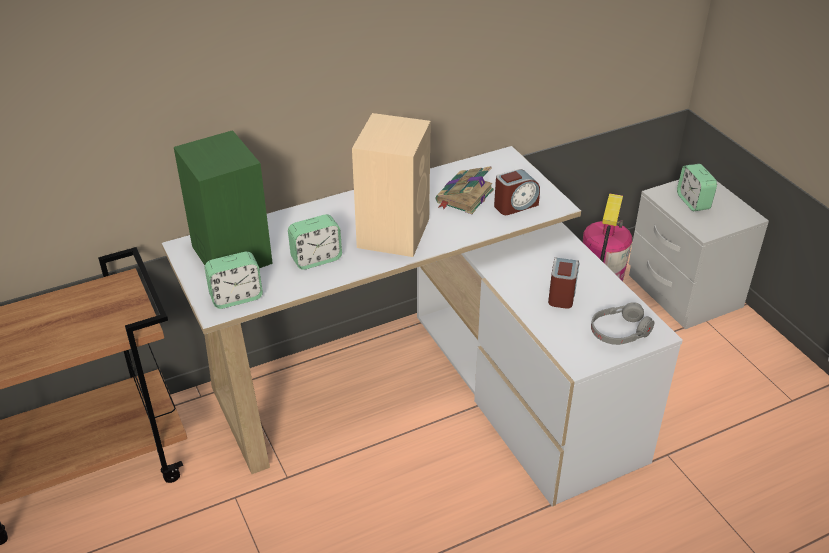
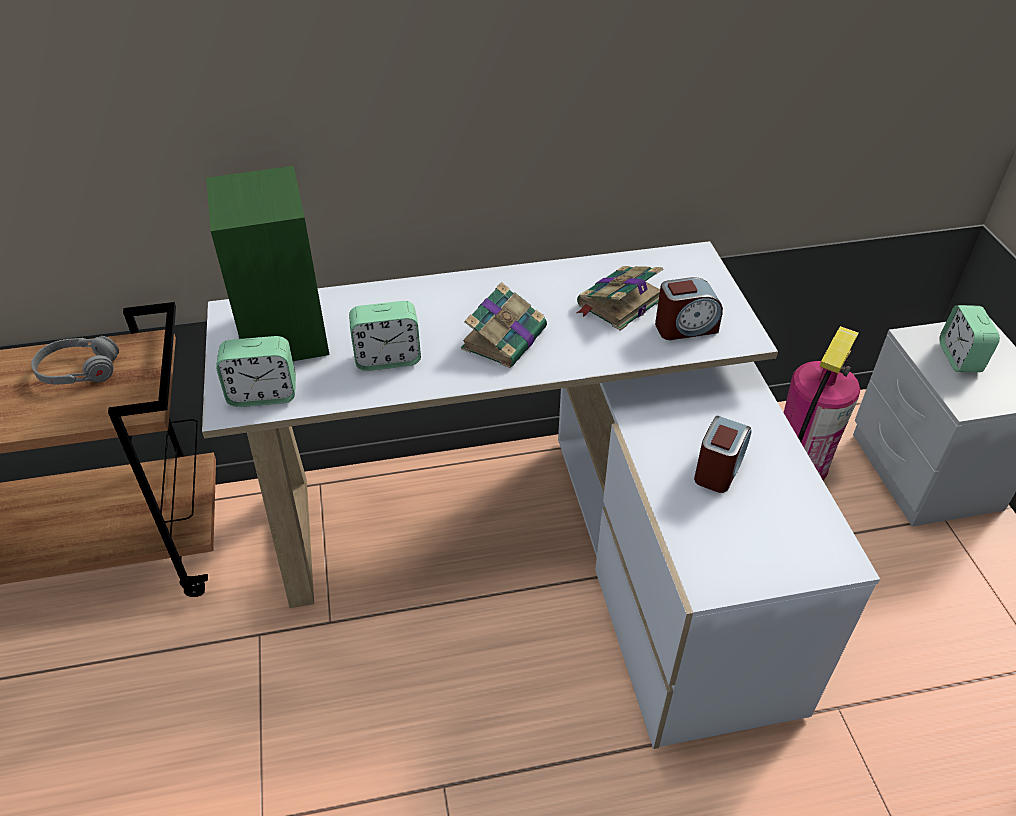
camera: 15 degrees right, 5 degrees up
beige speaker [352,113,431,257] -> book [461,282,547,368]
grey headphones [591,302,655,345] -> grey headphones moved to [31,336,119,385]

